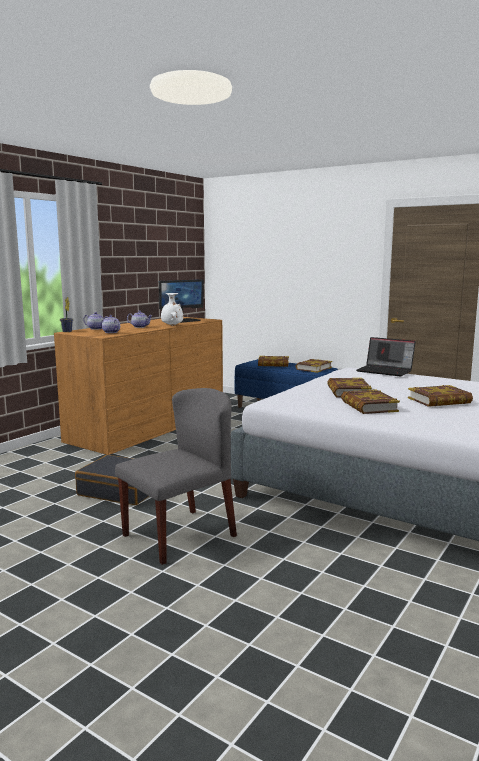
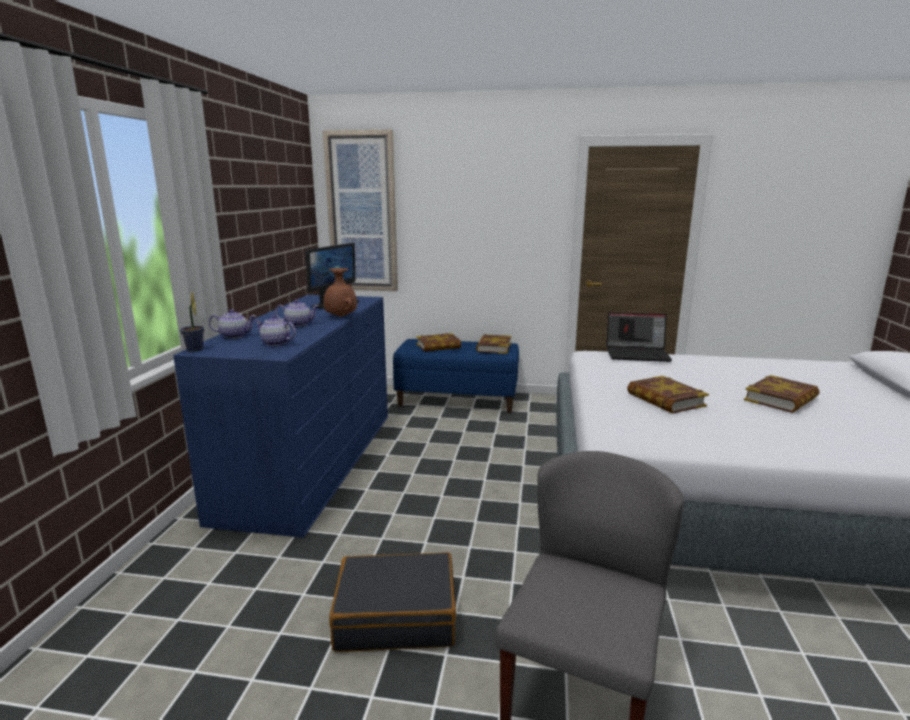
camera: 25 degrees left, 5 degrees up
brown dresser [54,317,223,455] -> blue dresser [173,295,388,538]
white vase [161,293,183,326] -> brown vase [324,268,357,317]
book [341,389,400,414] -> none
none -> picture [323,130,398,291]

